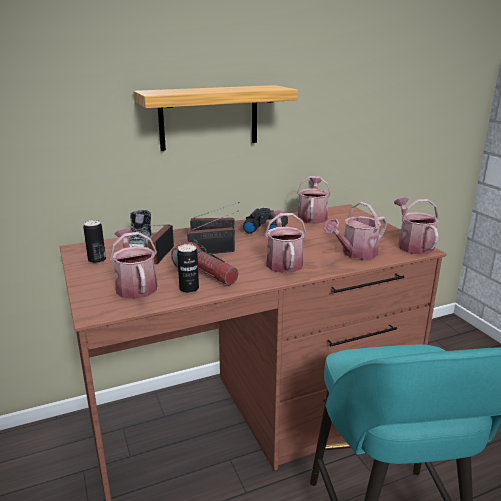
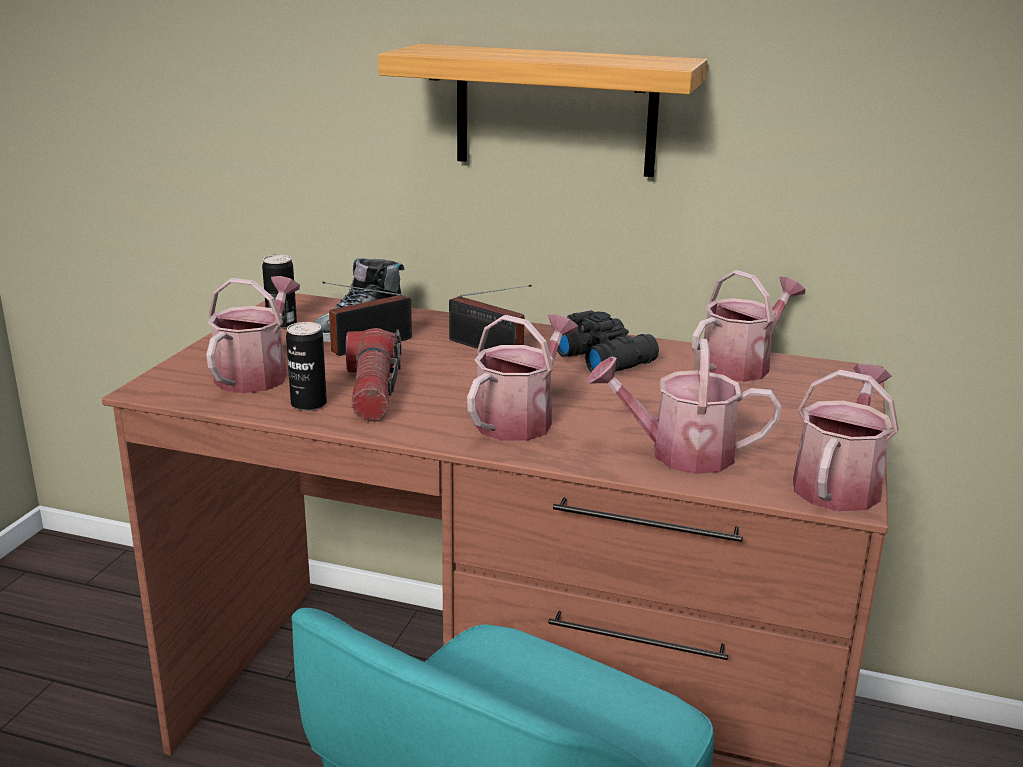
camera: 40 degrees right, 0 degrees up
radio [187,211,238,254] -> none

